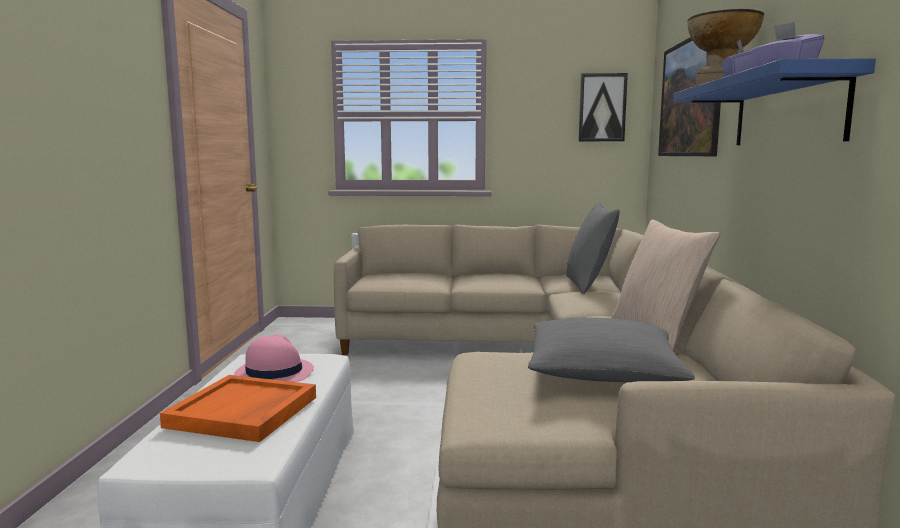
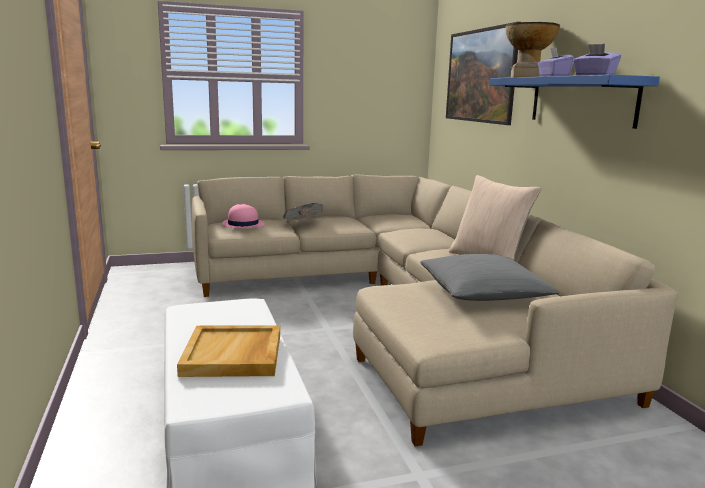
camera: 20 degrees left, 5 degrees up
orange tray [160,375,316,442] -> beige tray [177,325,280,377]
pink hat [234,334,314,382] -> pink hat moved to [222,204,265,229]
grey pillow [566,202,620,294] -> none
picture [578,73,628,141] -> none
none -> newspaper [283,203,323,219]

